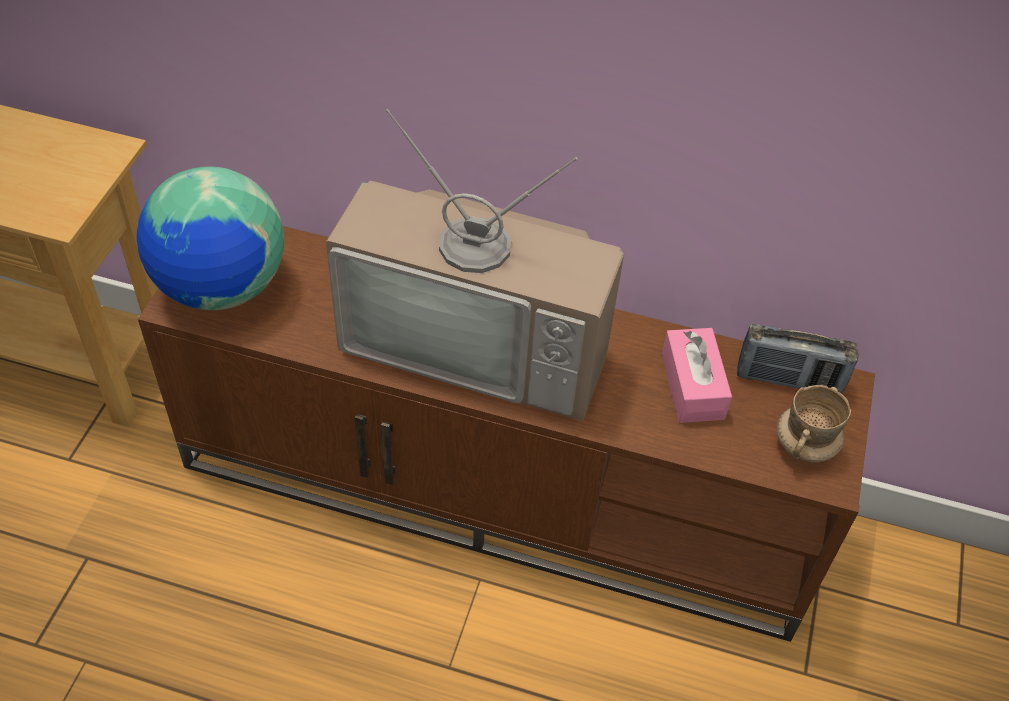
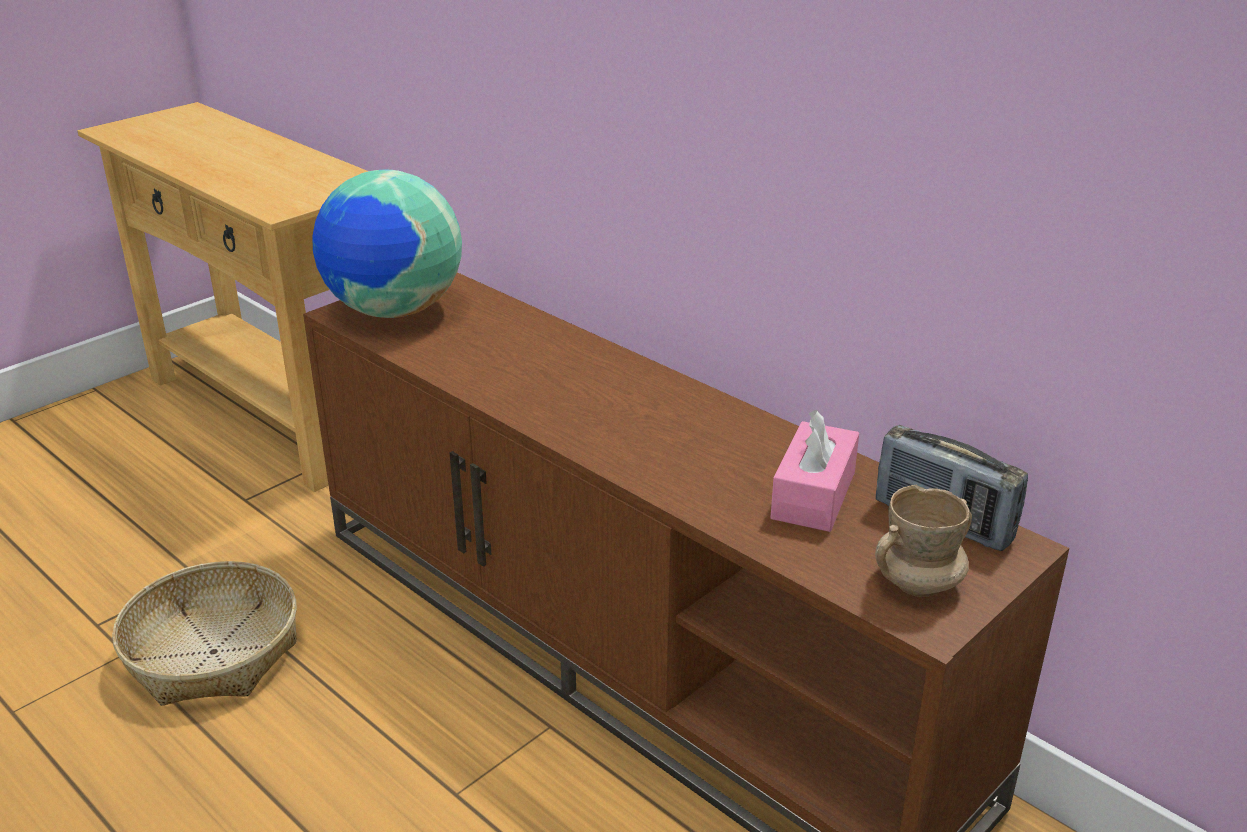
camera: 30 degrees right, 20 degrees down
television [326,109,624,421] -> none
none -> basket [112,561,297,705]

